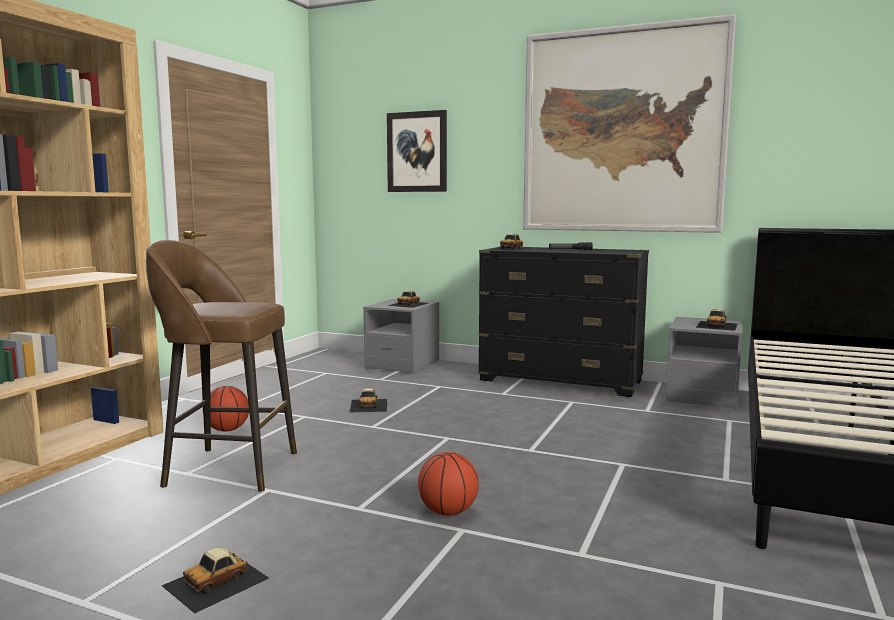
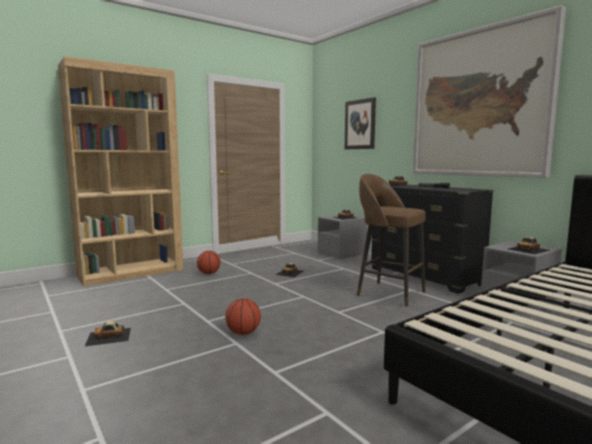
camera: 30 degrees right, 0 degrees up
brown stool [146,240,297,492] -> brown stool moved to [356,174,426,307]

